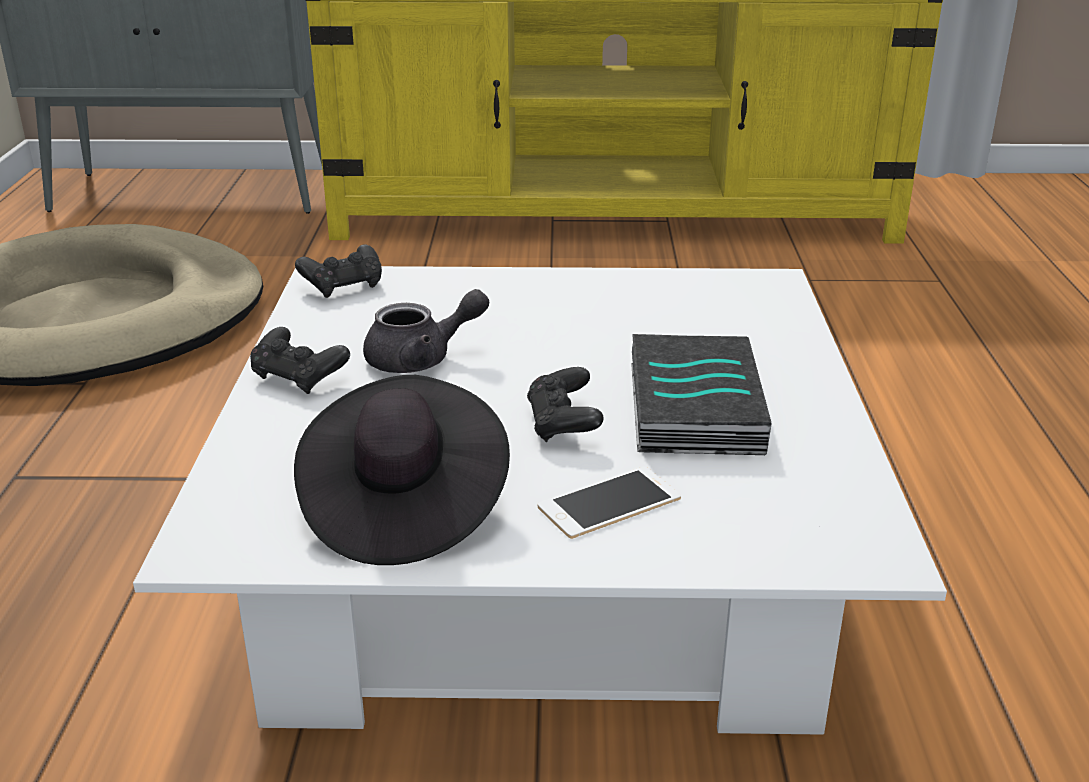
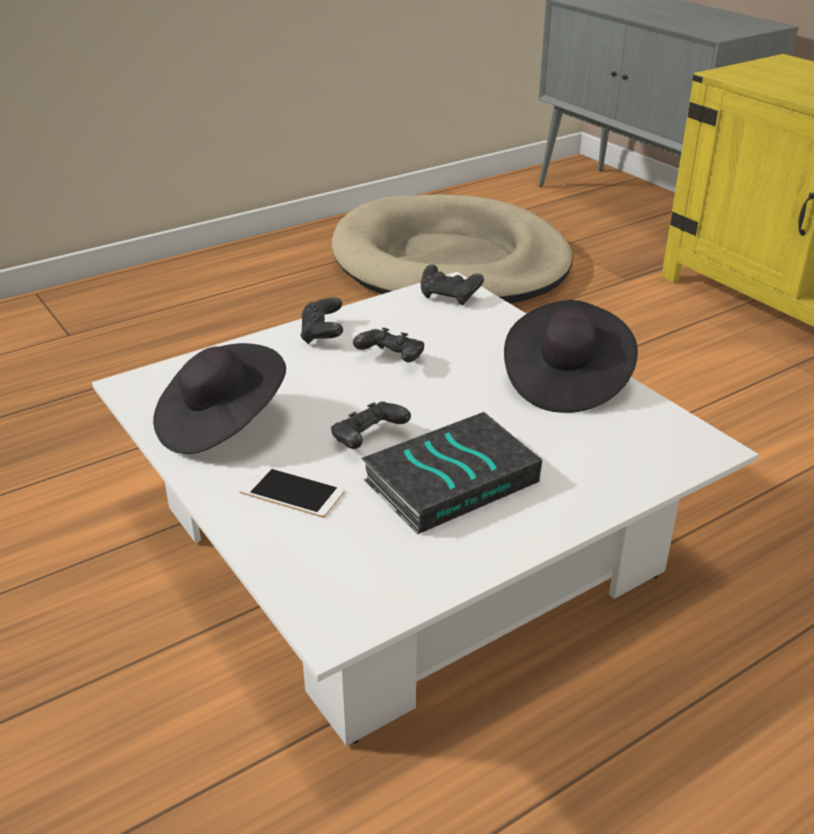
camera: 55 degrees right, 5 degrees up
grey teapot [363,289,489,373] -> black game controller [353,327,424,362]
none -> black hat [504,300,638,413]

